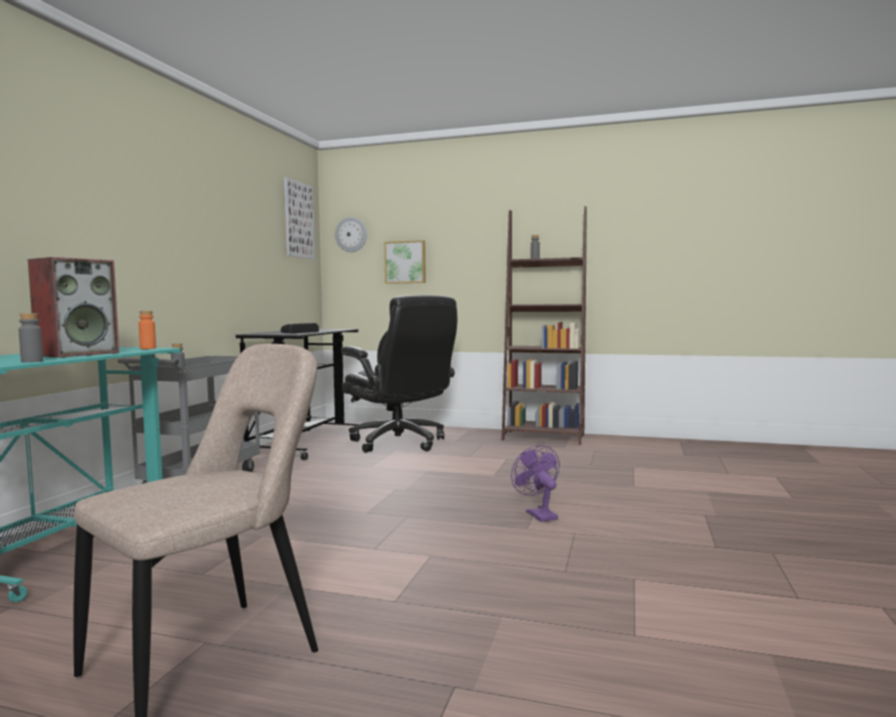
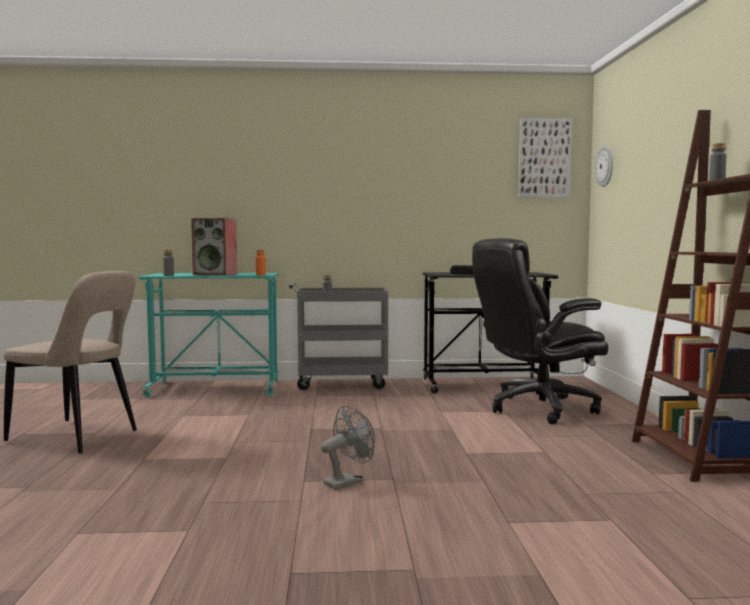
camera: 70 degrees right, 0 degrees up
black office chair [341,295,457,453] -> black office chair turned 45 degrees clockwise [472,238,608,424]
picture [384,240,426,284] -> none
purple fan [511,445,560,522] -> grey fan [321,405,375,490]

